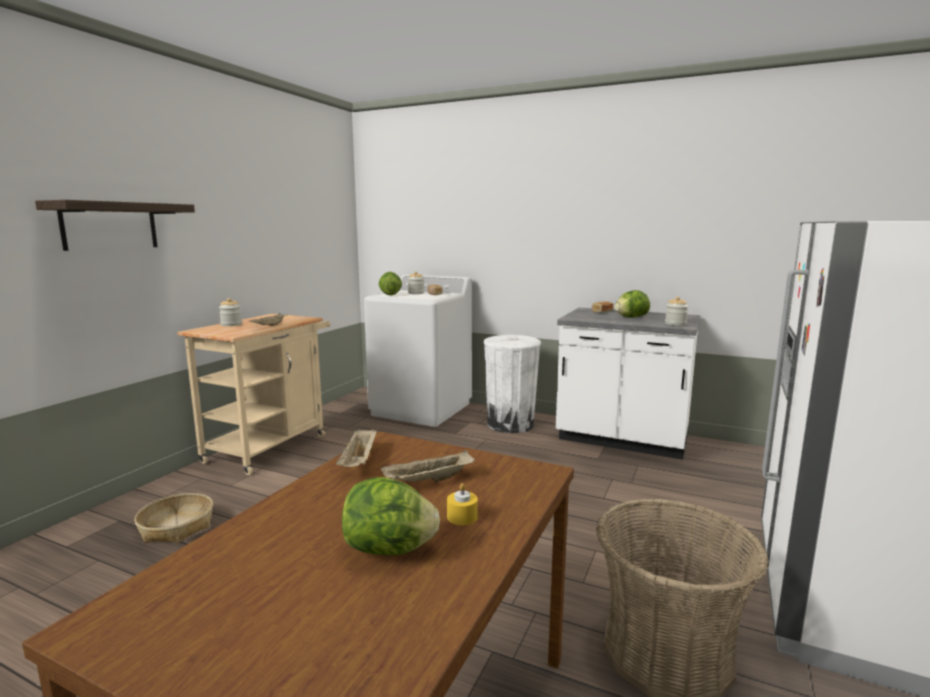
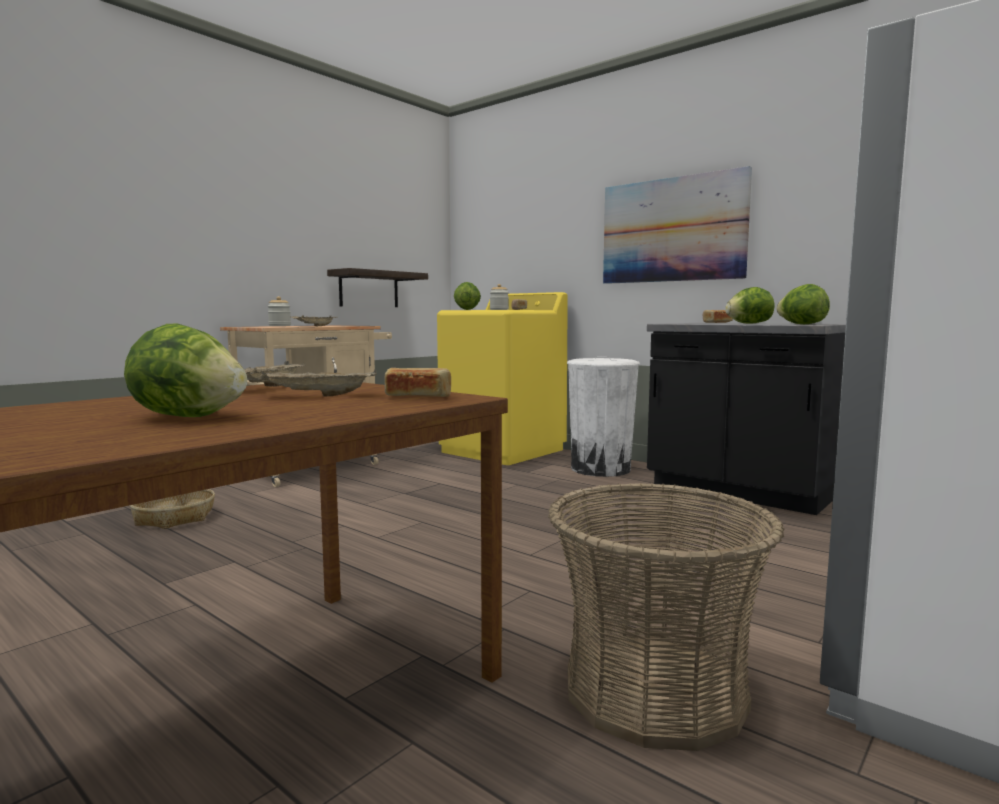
camera: 15 degrees right, 5 degrees down
shelf [35,200,195,251] -> shelf moved to [327,268,428,307]
white washing machine [364,274,472,427] -> yellow washing machine [437,292,568,465]
yellow candle [447,483,478,525] -> none
white counter [556,308,701,460] -> black counter [647,323,846,515]
jar [665,297,688,326] -> lettuce [776,284,830,324]
none -> bread [384,368,451,397]
none -> picture [603,166,752,284]

